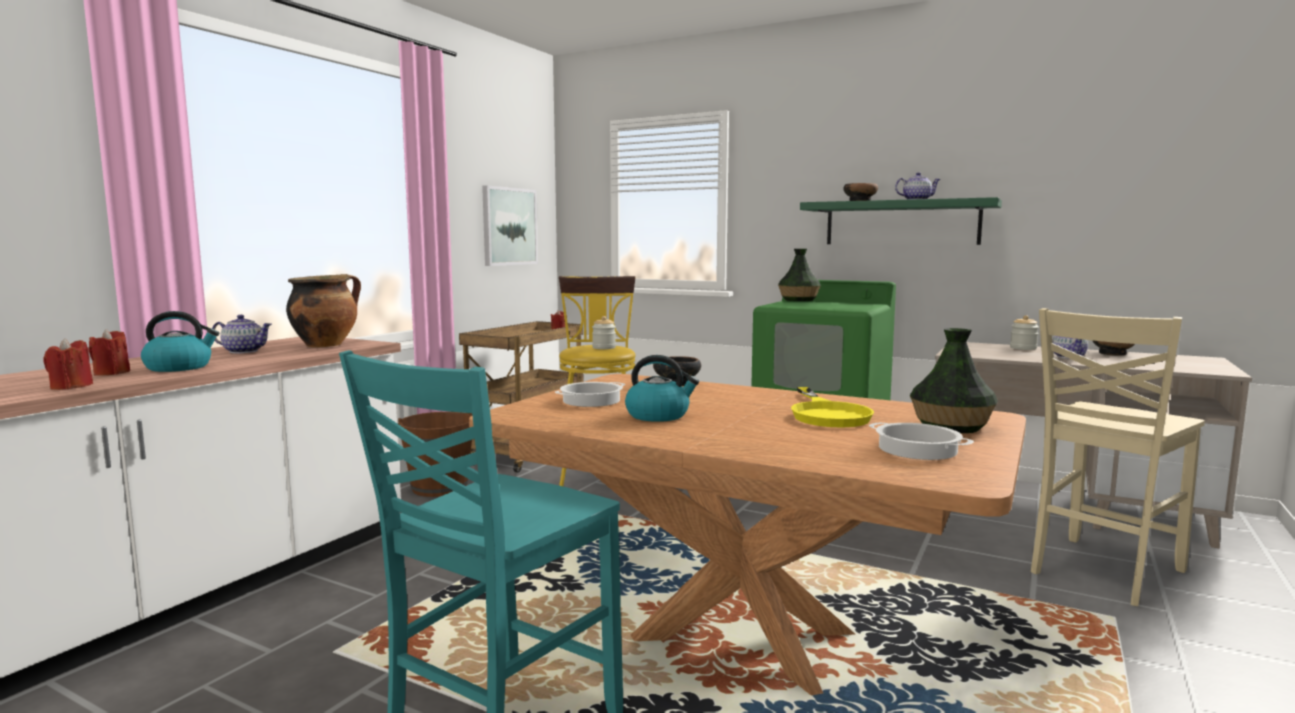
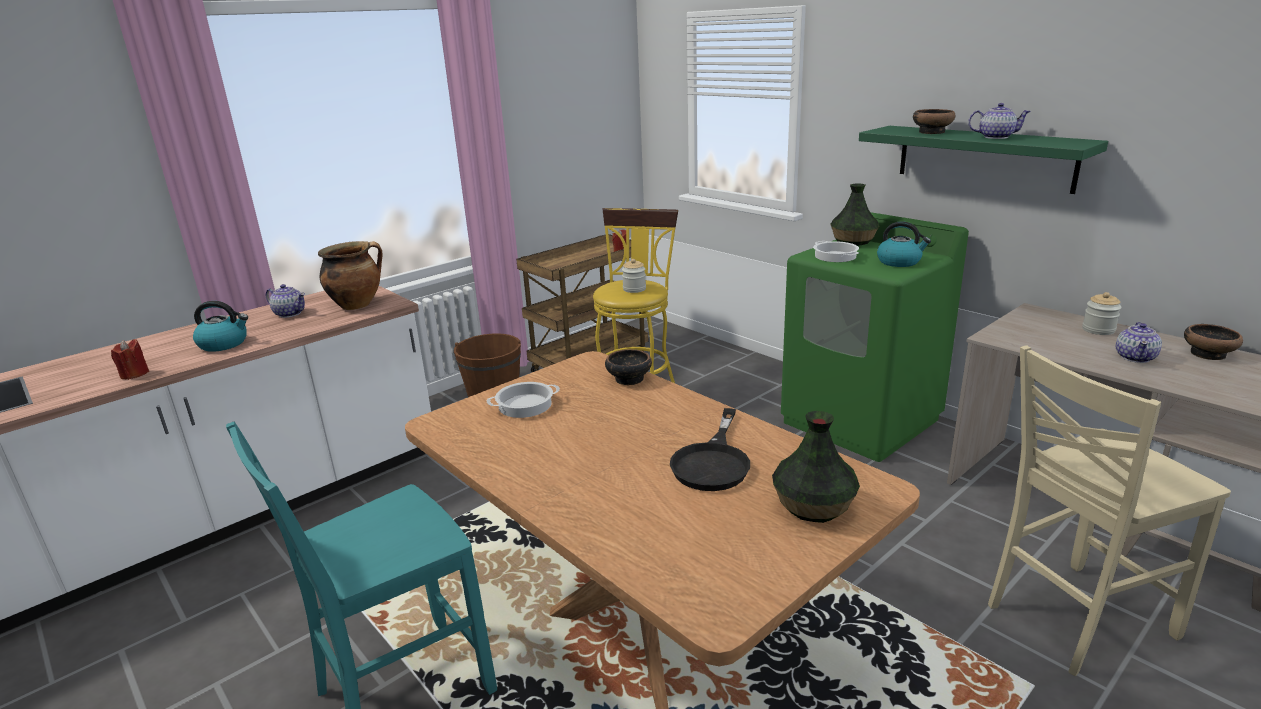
camera: 20 degrees right, 15 degrees up
red candle [88,329,130,376] -> none
picture [482,185,538,266] -> none
kettle [625,355,699,422] -> kettle moved to [877,221,931,267]
yellow frying pan [791,387,874,428] -> black frying pan [670,408,750,491]
cooking pot [869,422,974,460] -> cooking pot moved to [813,241,859,262]

